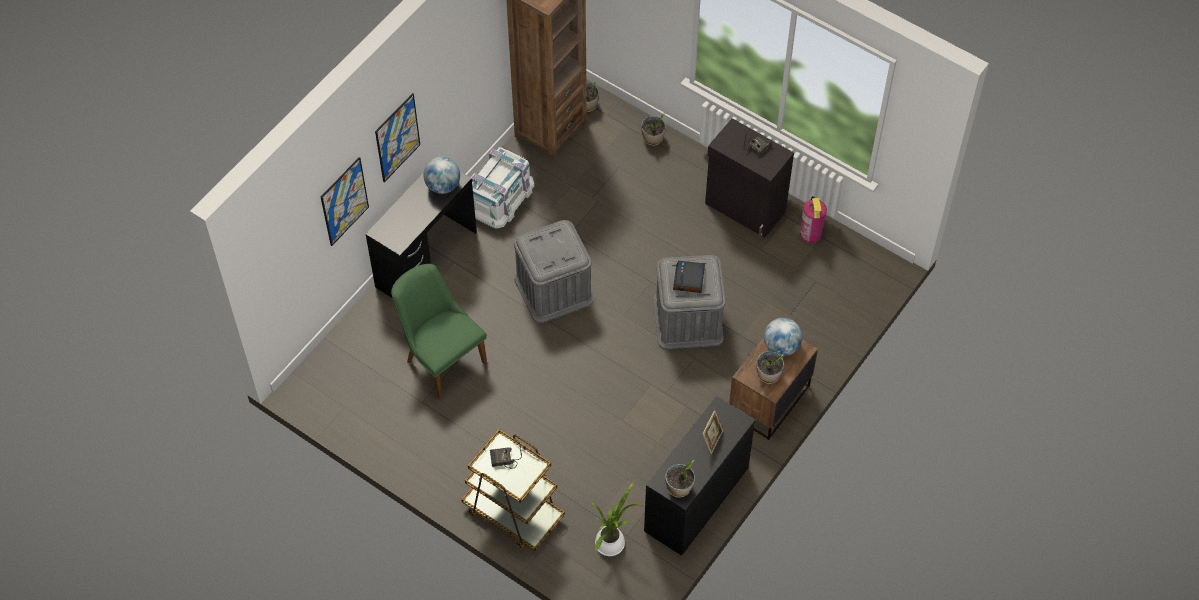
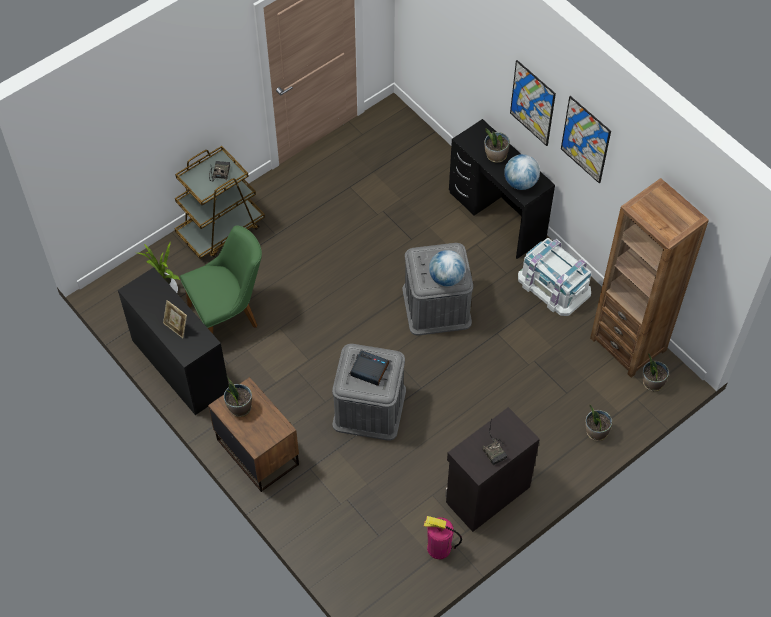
camera: 105 degrees right, 0 degrees up
picture [321,157,369,246] -> picture moved to [561,96,611,184]
green chair [391,264,487,399] -> green chair moved to [180,225,262,334]
potted plant [665,460,695,498] -> potted plant moved to [485,128,510,163]
globe [764,318,802,356] -> globe moved to [429,250,465,286]

